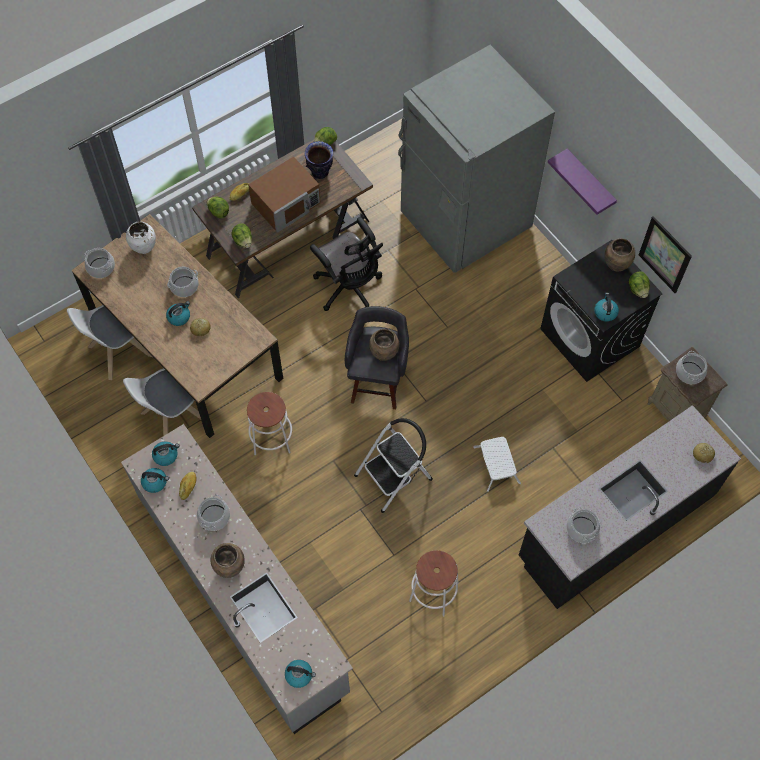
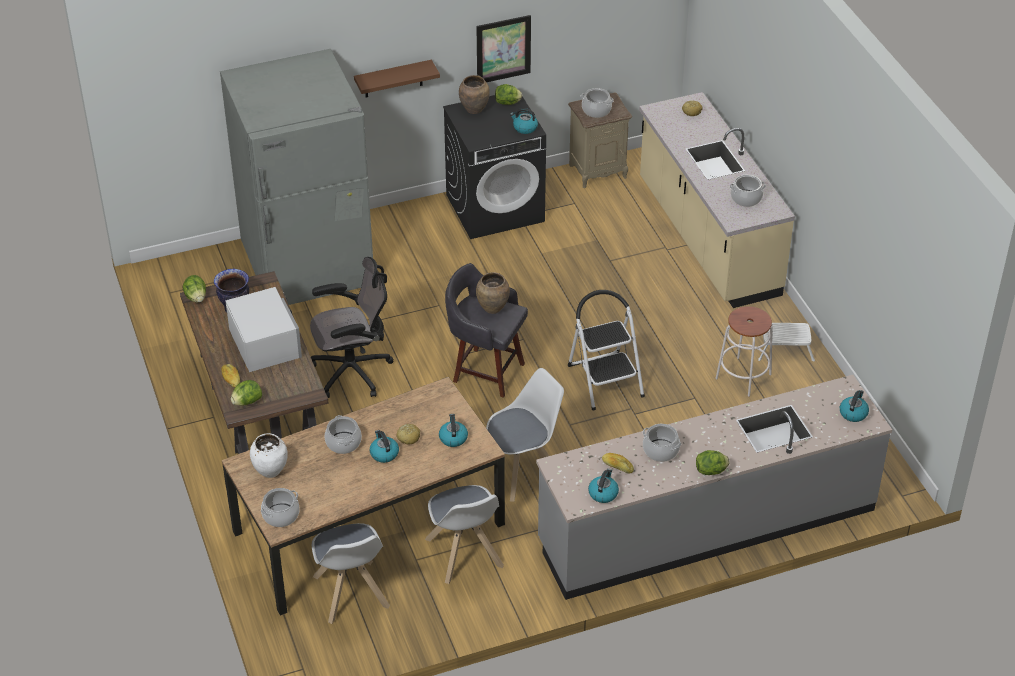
camera: 75 degrees left, 20 degrees down
kettle [152,442,180,466] -> kettle moved to [439,414,468,447]
brown vase [211,543,245,578] -> none
lettuce [231,223,252,248] -> lettuce moved to [696,450,729,475]
white stool [247,392,292,455] -> chair [486,368,564,502]
brown microwave [248,156,321,233] -> white microwave [225,287,302,372]
white step ladder [473,437,521,492] -> white step ladder moved to [758,323,815,362]
black counter [519,405,741,609] -> beige counter [639,92,795,308]
purple shelf [548,149,617,215] -> brown shelf [354,60,440,98]

